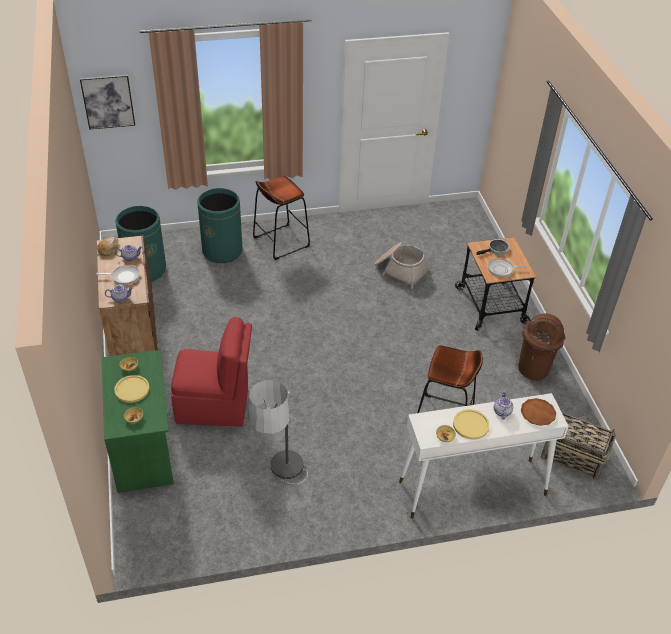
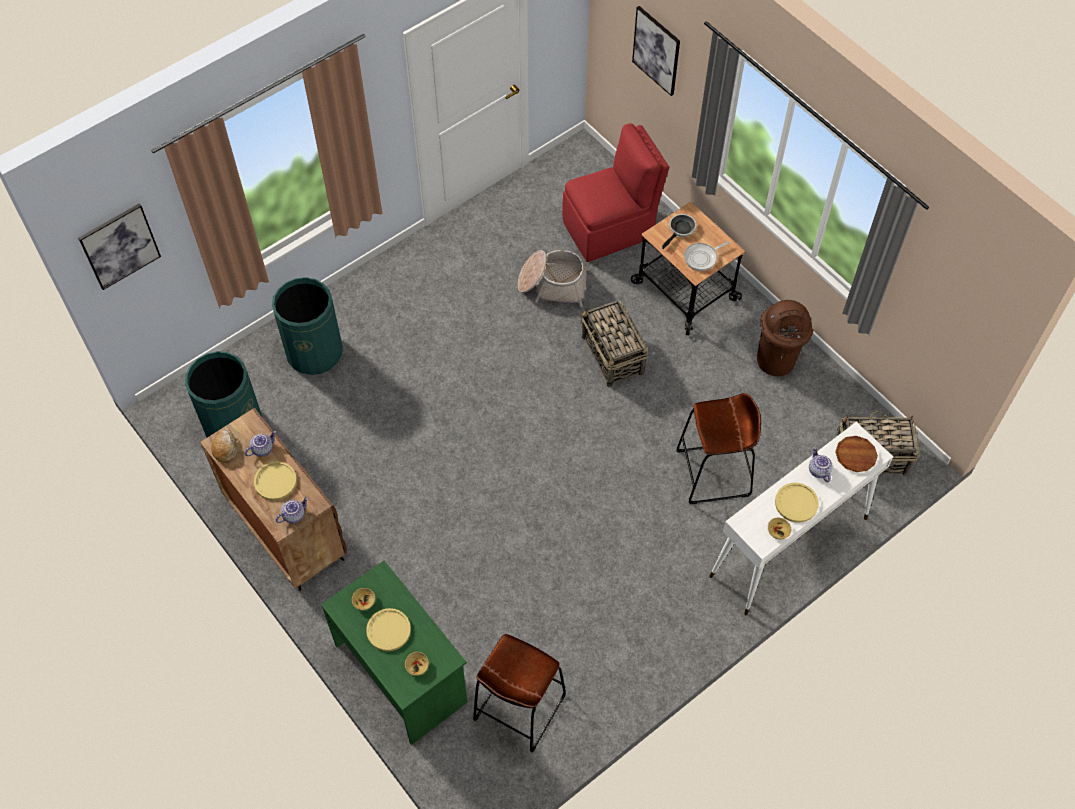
camera: 25 degrees left, 15 degrees up
frying pan [97,265,140,285] -> yellow plate [254,461,297,500]
red chair [171,317,252,426] -> red chair moved to [562,123,669,262]
floor lamp [249,380,308,484] -> none
brown stool [253,176,310,260] -> brown stool moved to [473,634,566,752]
none -> basket [581,300,648,387]
none -> picture [632,6,680,96]

